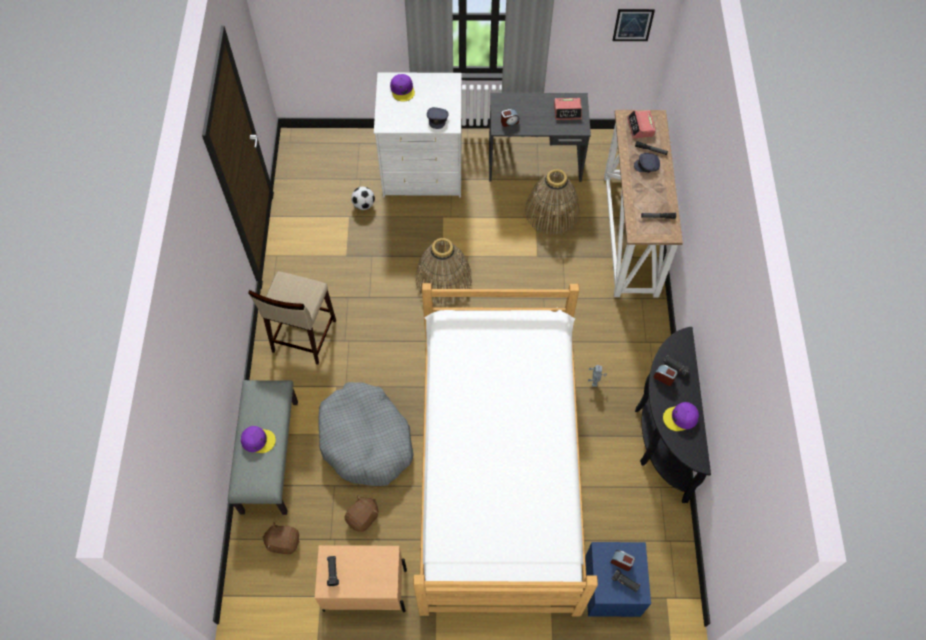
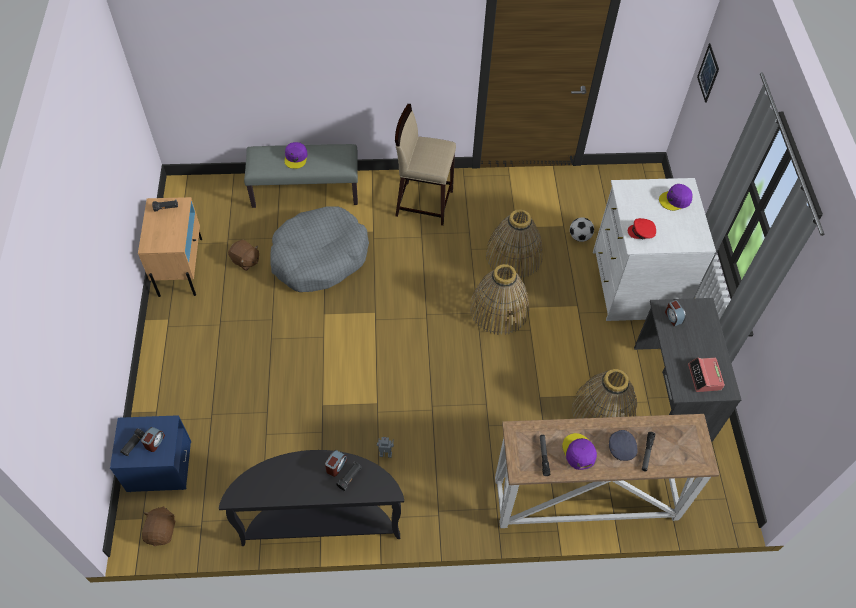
camera: 85 degrees right, 5 degrees down
brown plush toy [262,522,300,554] -> brown plush toy moved to [142,506,175,546]
bed [413,283,598,617] -> none
grey cap [427,107,449,129] -> red cap [628,218,656,239]
picture [612,9,655,41] -> picture moved to [697,43,719,103]
alarm clock [627,110,656,138] -> none
purple cap [663,402,699,431] -> purple cap moved to [562,433,597,470]
none -> basket [485,209,543,279]

